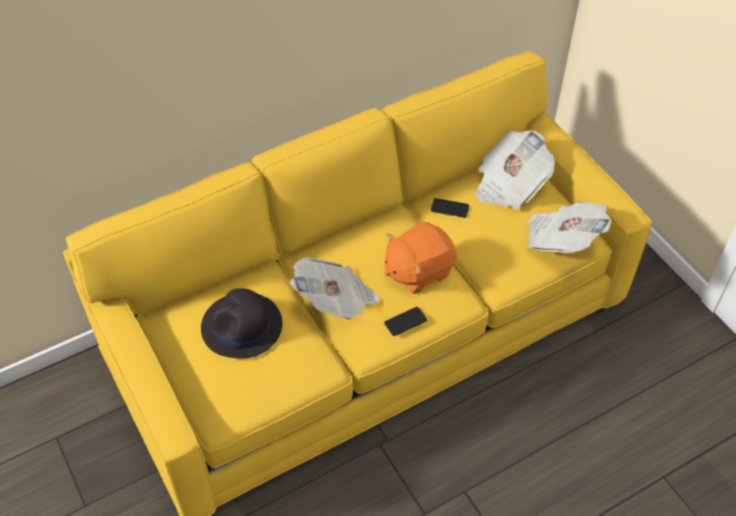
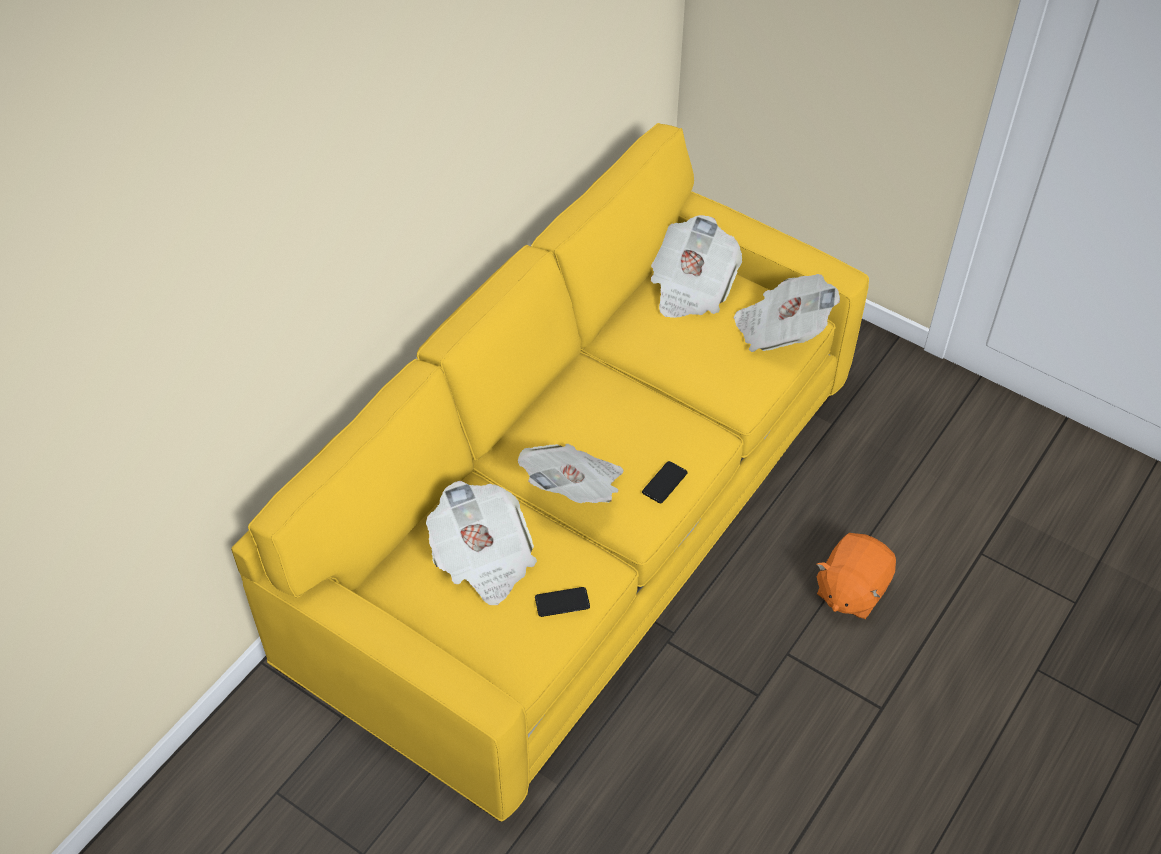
camera: 25 degrees left, 0 degrees up
black hat [201,288,282,358] -> newspaper [426,481,537,605]
orange plush toy [385,222,457,294] -> orange plush toy moved to [816,533,896,619]
phone [431,198,469,218] -> phone moved to [535,587,590,617]

